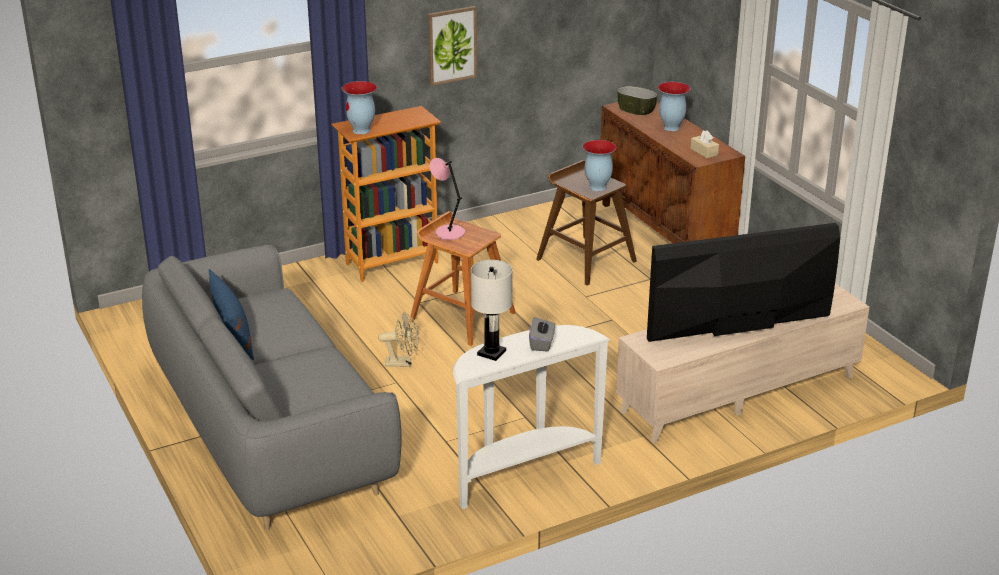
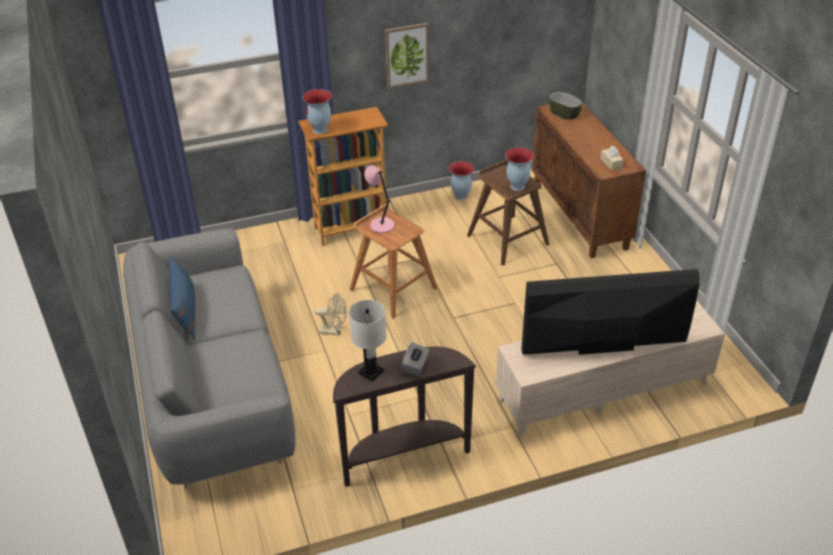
camera: 10 degrees right, 10 degrees up
white console table [453,325,610,509] -> brown console table [333,347,477,487]
vase [658,82,691,131] -> vase moved to [449,161,474,200]

